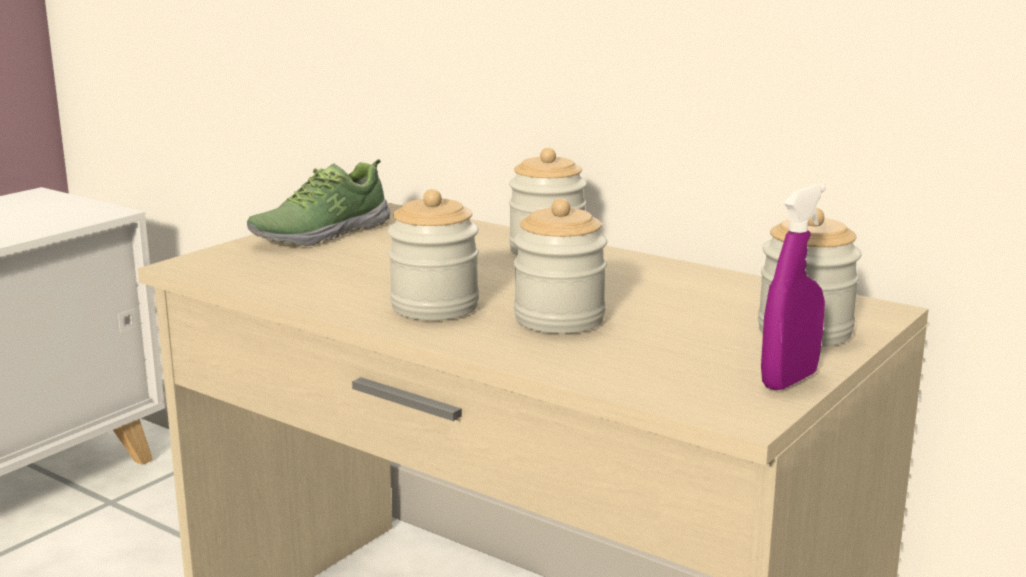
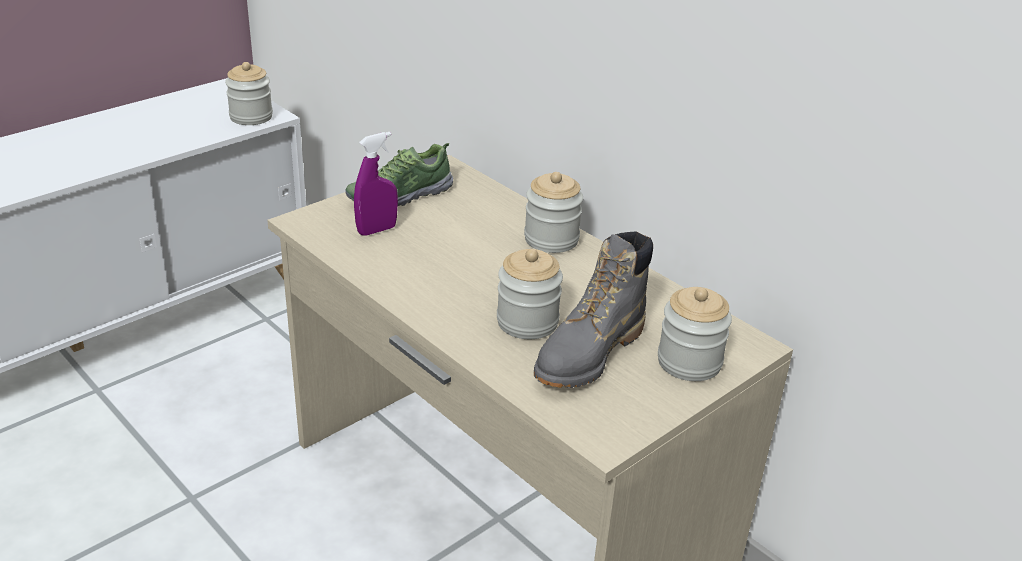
camera: 10 degrees right, 15 degrees up
jar [388,189,479,320] -> jar moved to [225,62,273,125]
purple spray bottle [761,184,826,390] -> purple spray bottle moved to [354,132,398,236]
none -> grey boot [534,231,653,388]

